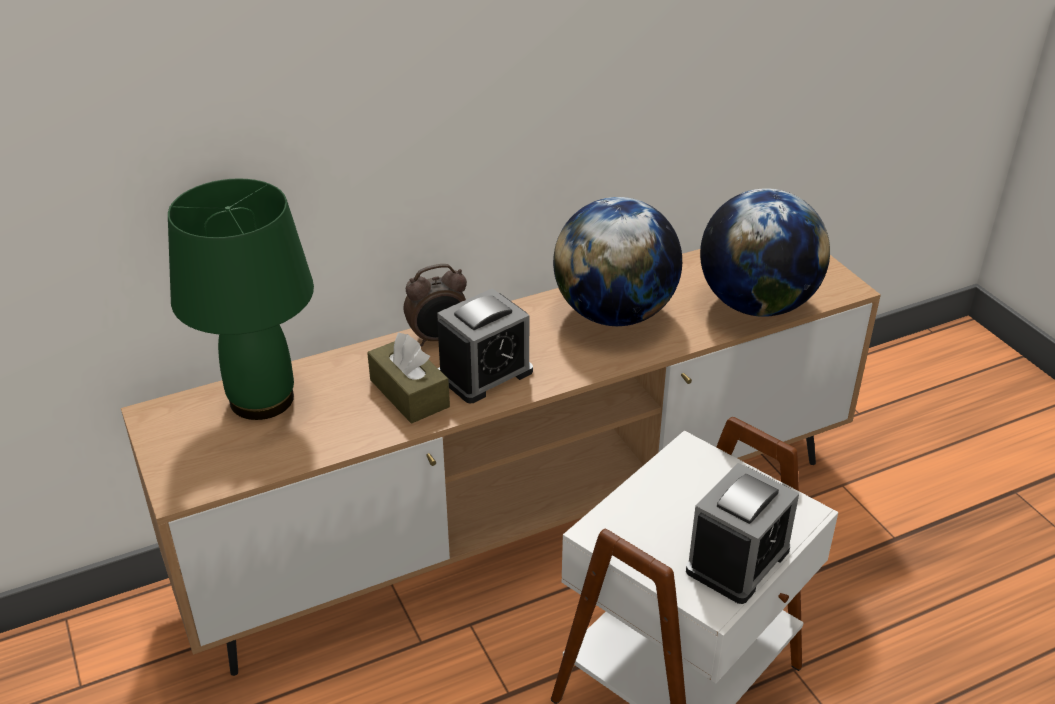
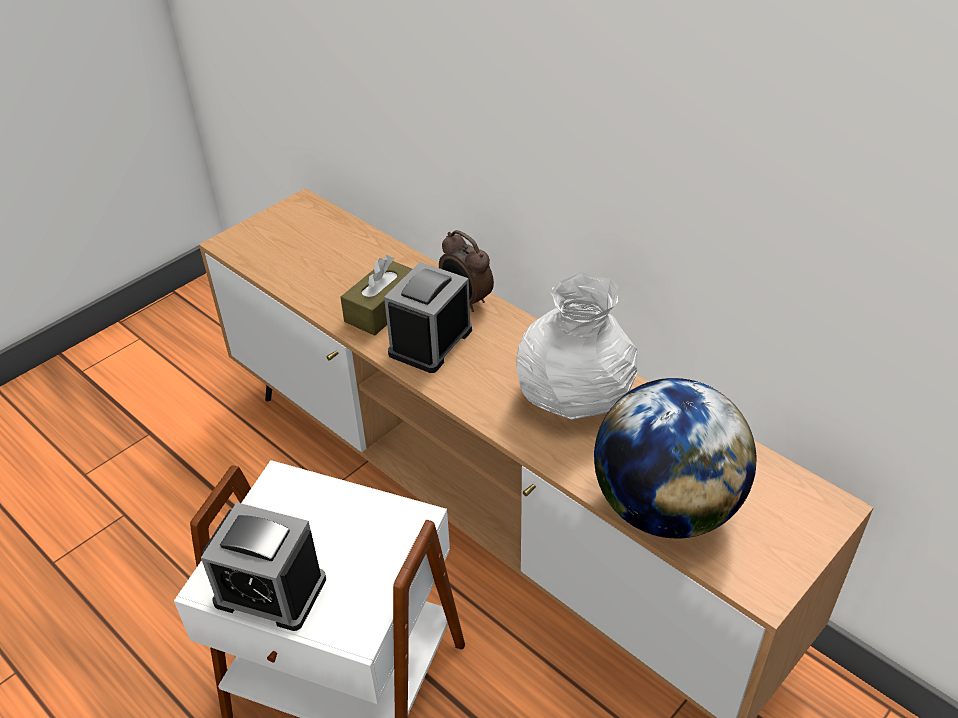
camera: 70 degrees right, 5 degrees up
green table lamp [168,178,314,420] -> none
alarm clock [437,288,533,403] -> alarm clock turned 90 degrees clockwise [384,262,472,373]
globe [553,197,682,326] -> white vase [517,272,637,420]

